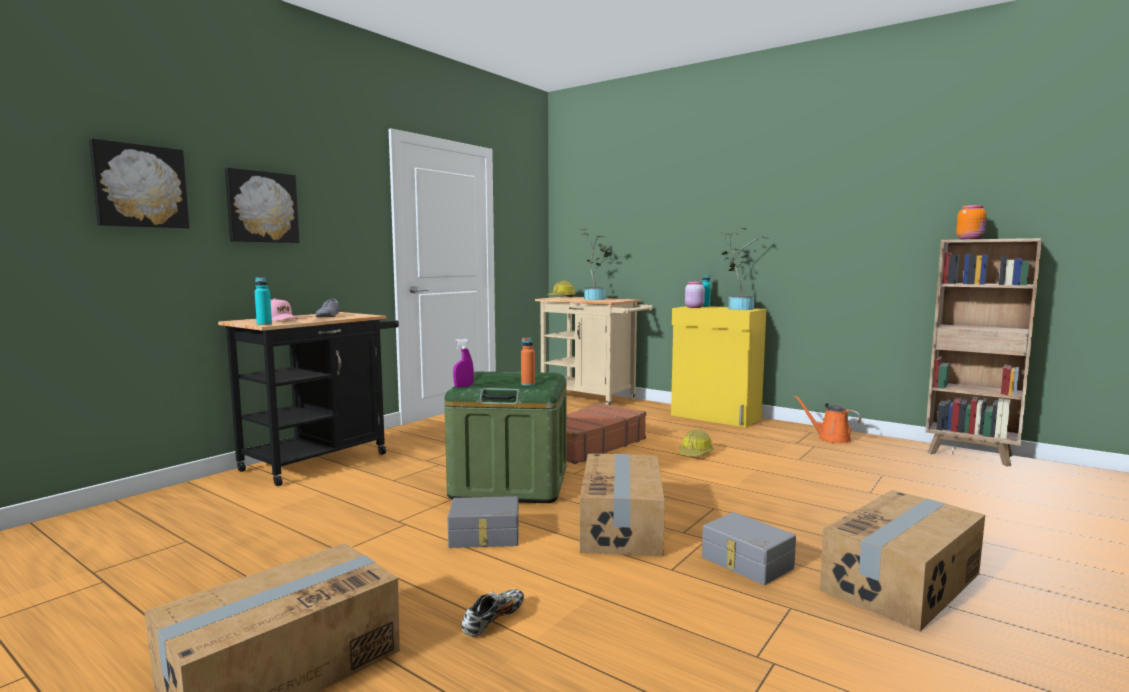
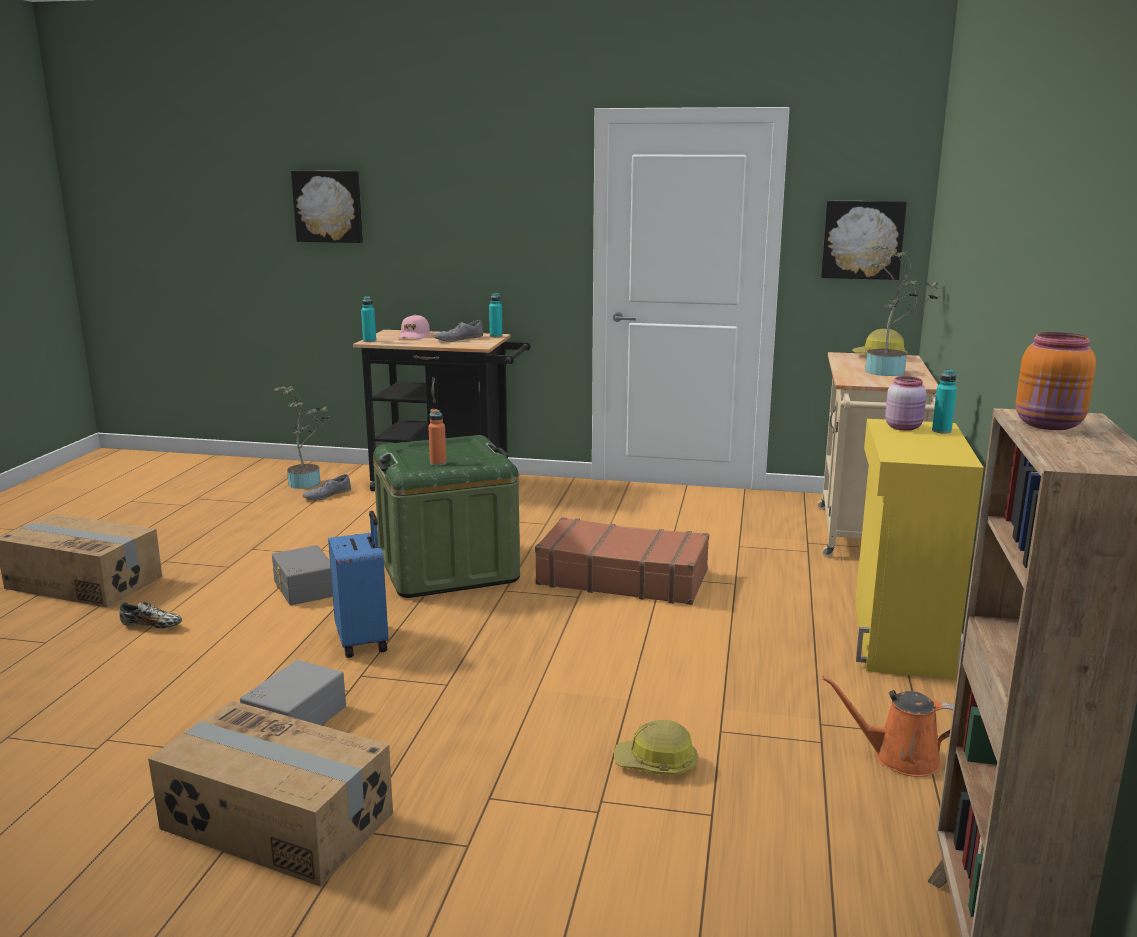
camera: 65 degrees right, 10 degrees up
picture [225,168,300,243] -> picture moved to [821,201,907,280]
purple spray bottle [453,339,474,387] -> none
cardboard box [580,454,665,556] -> blue suitcase [328,511,389,658]
hard hat [679,429,714,456] -> hard hat moved to [614,720,698,775]
potted plant [721,228,769,310] -> potted plant moved to [273,386,329,489]
orange watering can [794,396,861,443] -> orange watering can turned 90 degrees counterclockwise [822,676,954,777]
none -> grey shoe [302,474,351,500]
none -> turquoise bottle [489,293,503,337]

